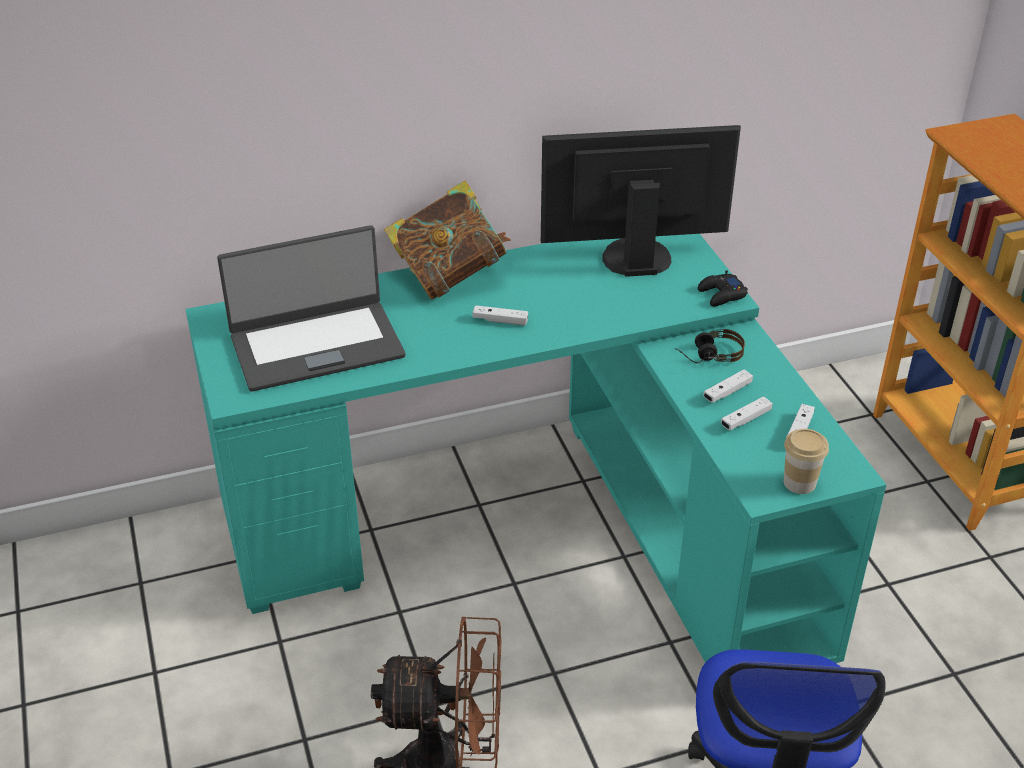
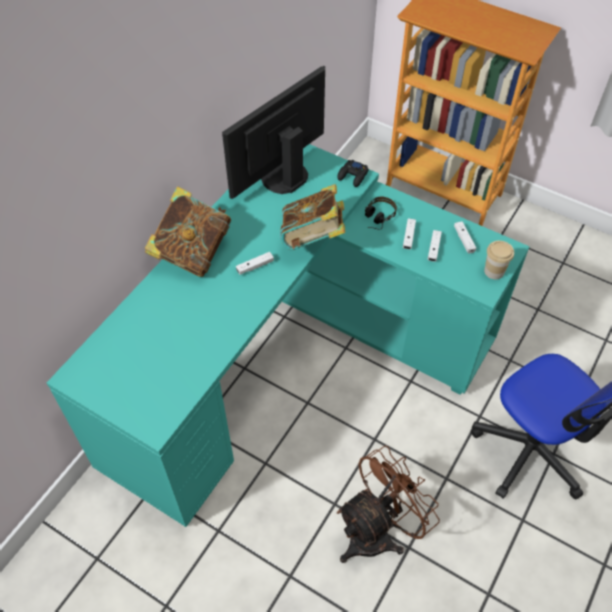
camera: 40 degrees left, 15 degrees up
laptop [217,225,405,391] -> none
none -> book [280,184,345,250]

